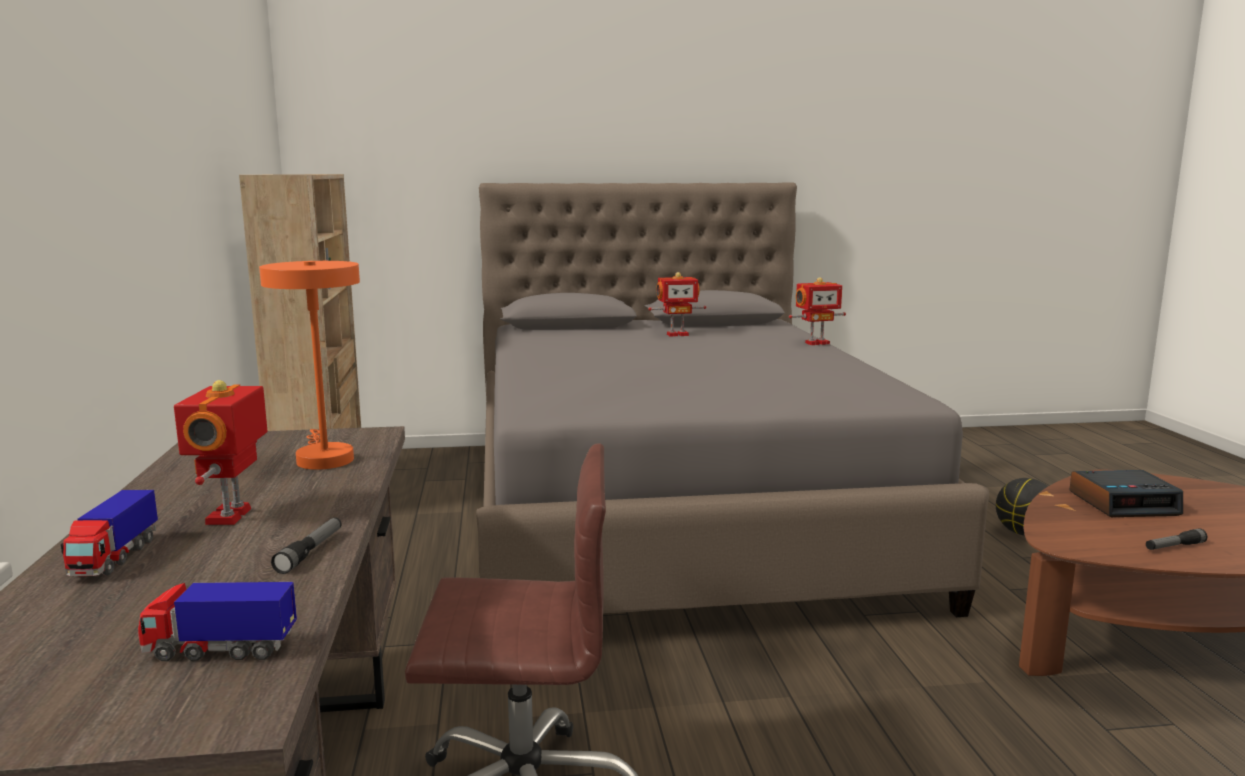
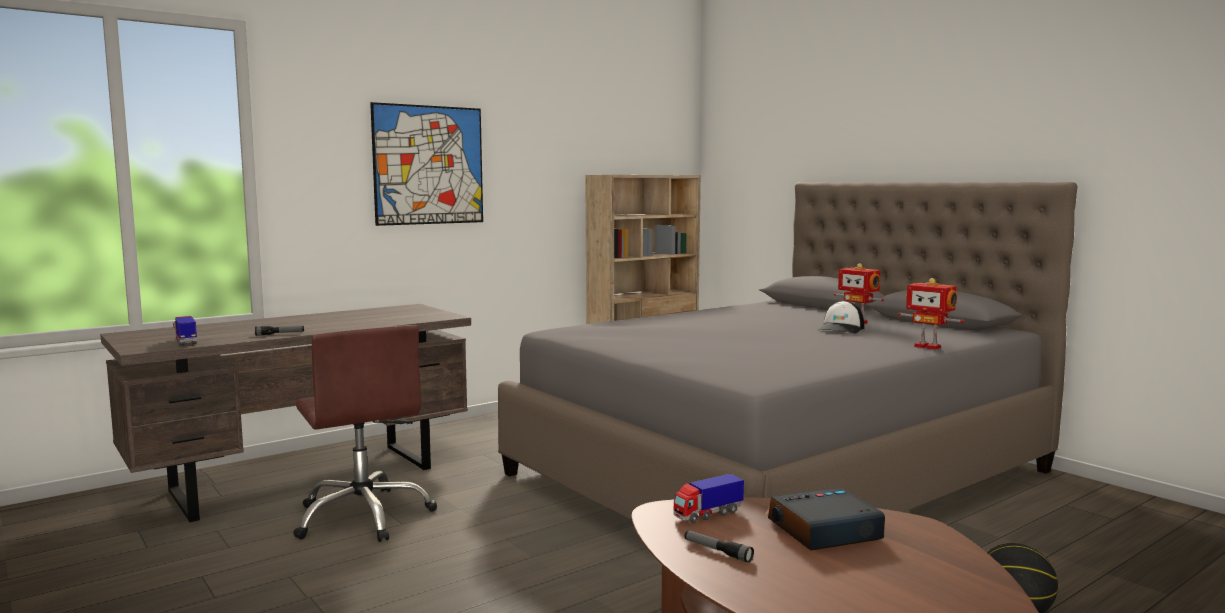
camera: 60 degrees right, 5 degrees down
toy truck [60,490,158,576] -> toy truck moved to [674,474,744,523]
toy robot [174,380,267,525] -> none
orange table lamp [259,261,360,470] -> none
alarm clock [1070,470,1183,517] -> alarm clock turned 105 degrees clockwise [768,488,885,550]
none -> picture [370,102,483,226]
none -> cap [818,301,864,334]

